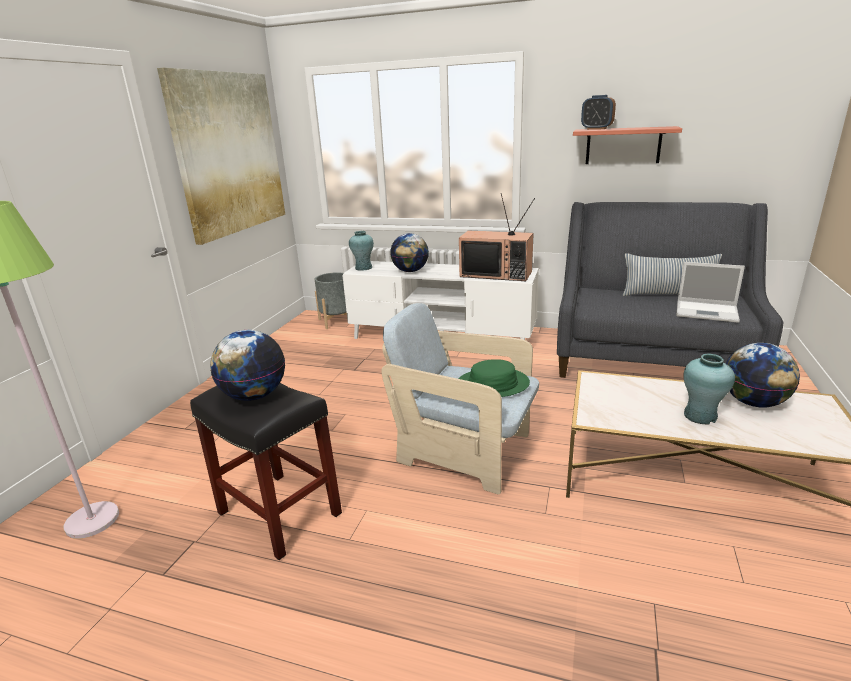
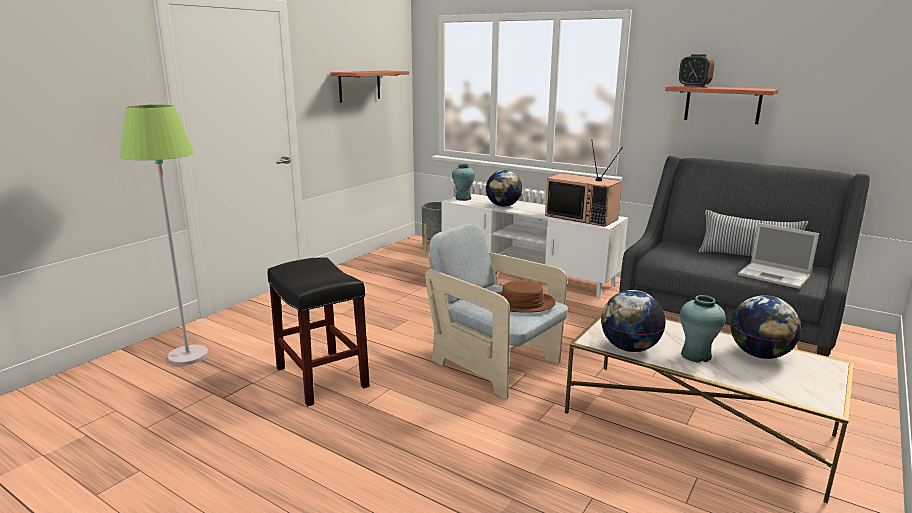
camera: 15 degrees right, 5 degrees down
picture [157,68,285,245] -> shelf [330,71,409,103]
globe [210,330,285,401] -> globe moved to [601,290,666,352]
green hat [458,359,530,397] -> brown hat [497,281,556,312]

